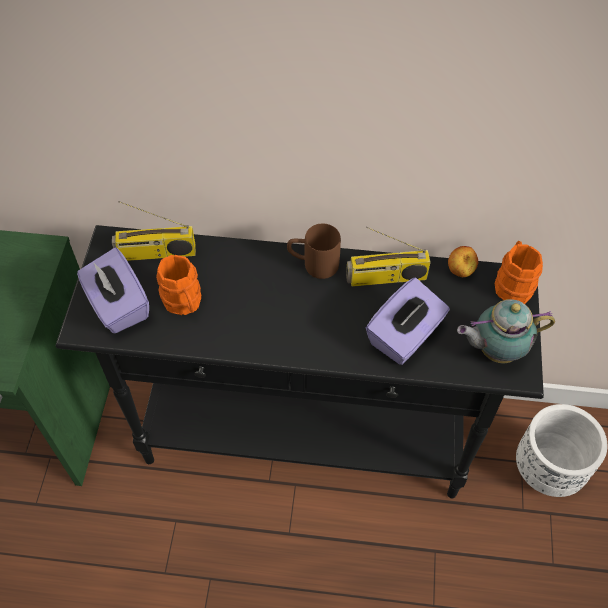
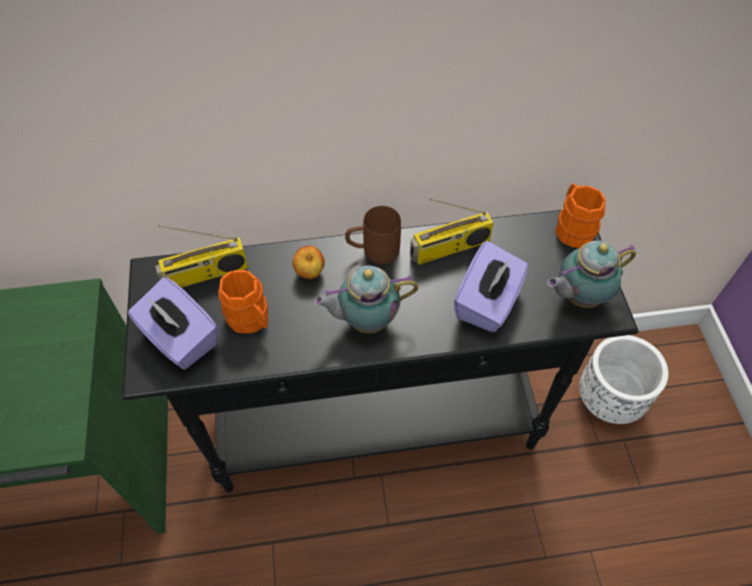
camera: 15 degrees left, 0 degrees up
apple [448,246,478,277] -> apple moved to [293,246,325,279]
none -> teapot [313,266,418,334]

